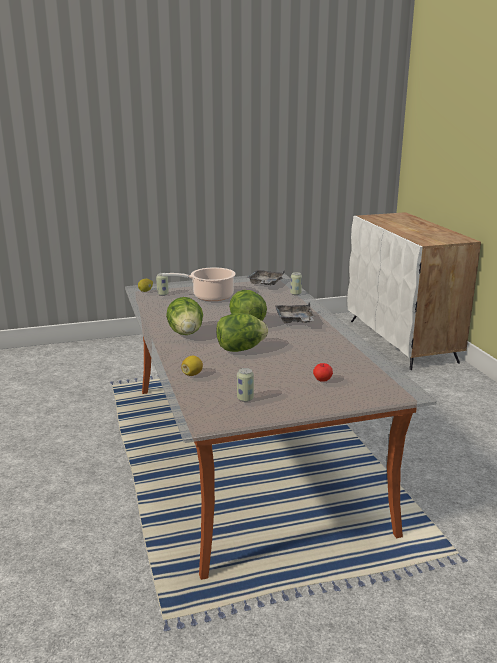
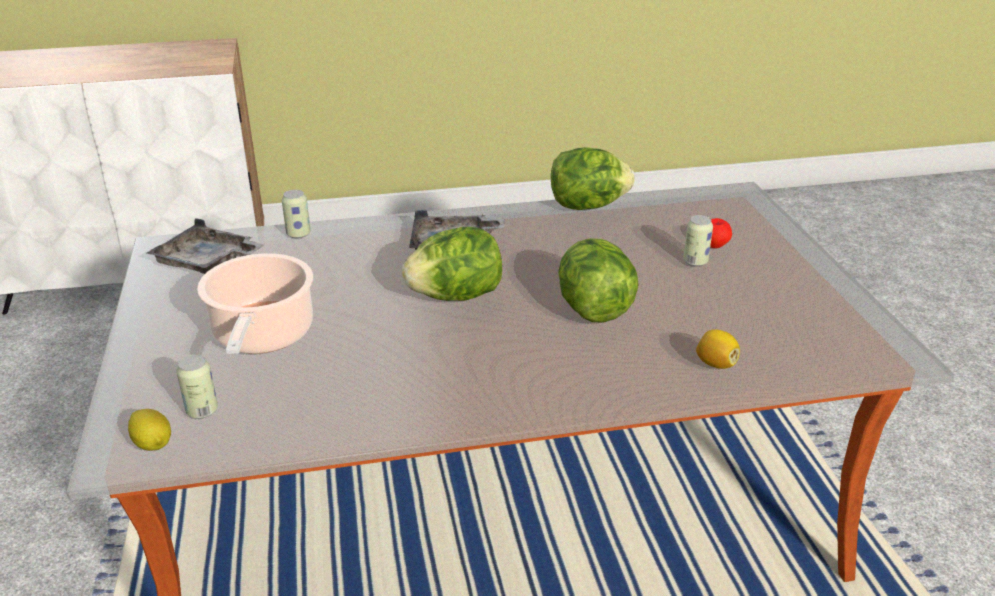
camera: 85 degrees left, 10 degrees up
lettuce [166,297,203,335] -> lettuce moved to [551,147,635,210]
can [237,368,254,402] -> can moved to [683,215,713,266]

